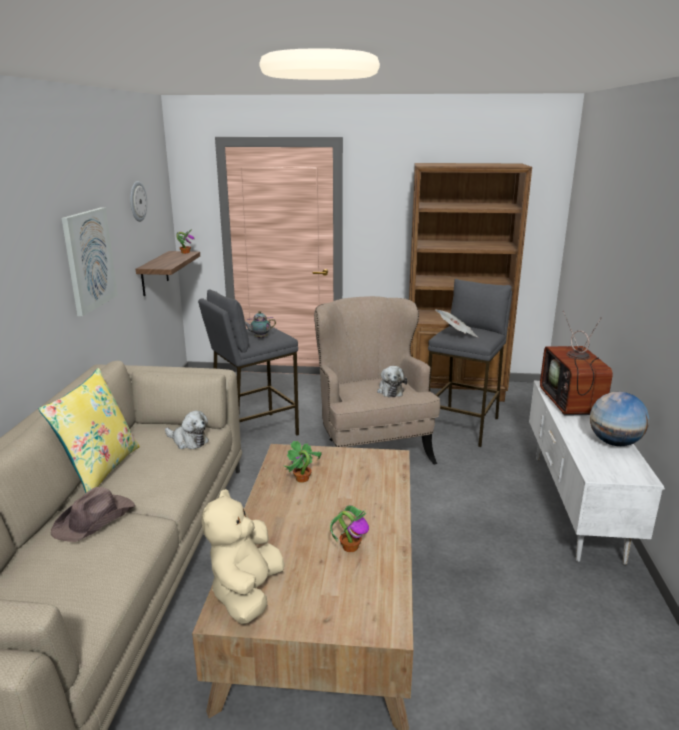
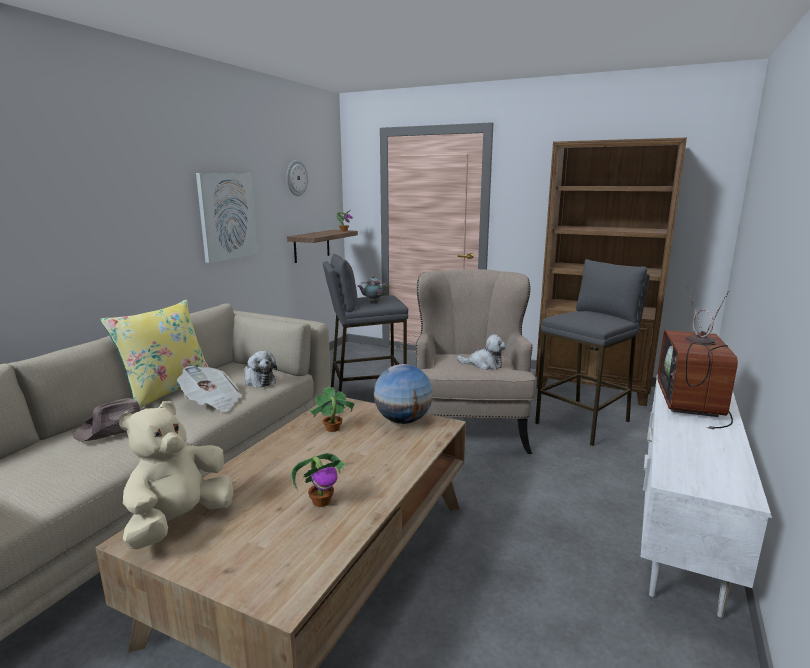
camera: 20 degrees right, 5 degrees down
plush toy [377,366,407,397] -> plush toy turned 90 degrees counterclockwise [457,334,506,370]
newspaper [435,309,478,337] -> newspaper moved to [177,366,242,412]
globe [590,392,649,446] -> globe moved to [374,364,433,424]

